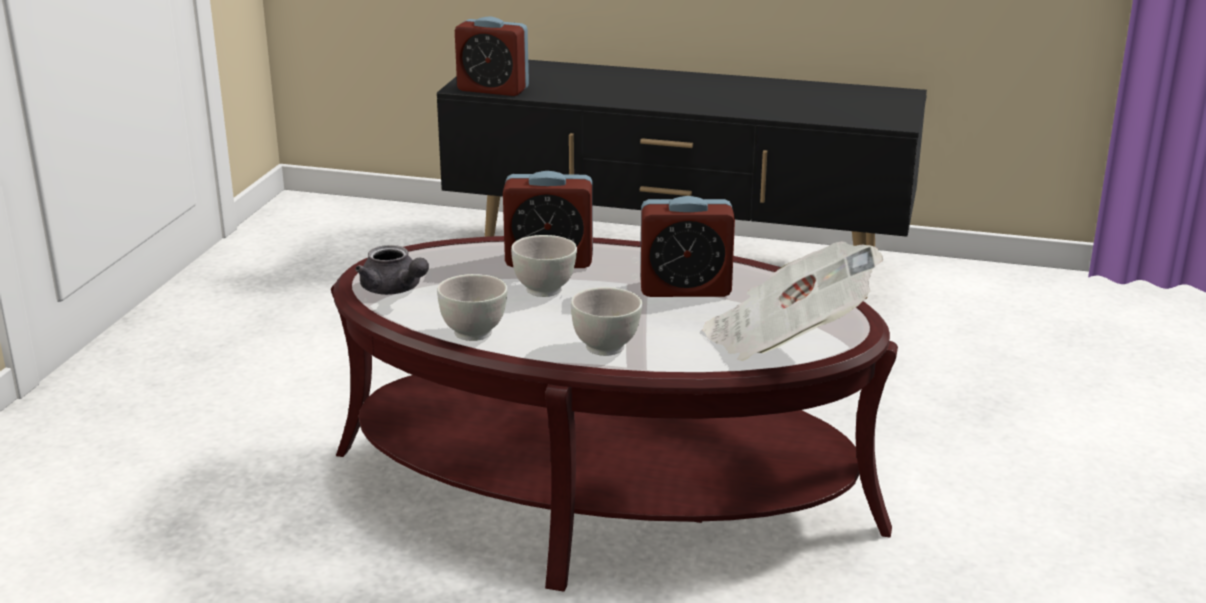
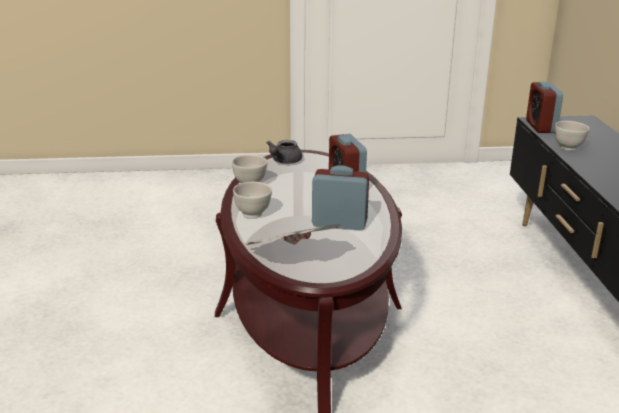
camera: 70 degrees right, 0 degrees up
white bowl [511,235,577,297] -> white bowl moved to [555,121,590,151]
alarm clock [640,196,735,297] -> alarm clock turned 120 degrees clockwise [312,165,369,230]

